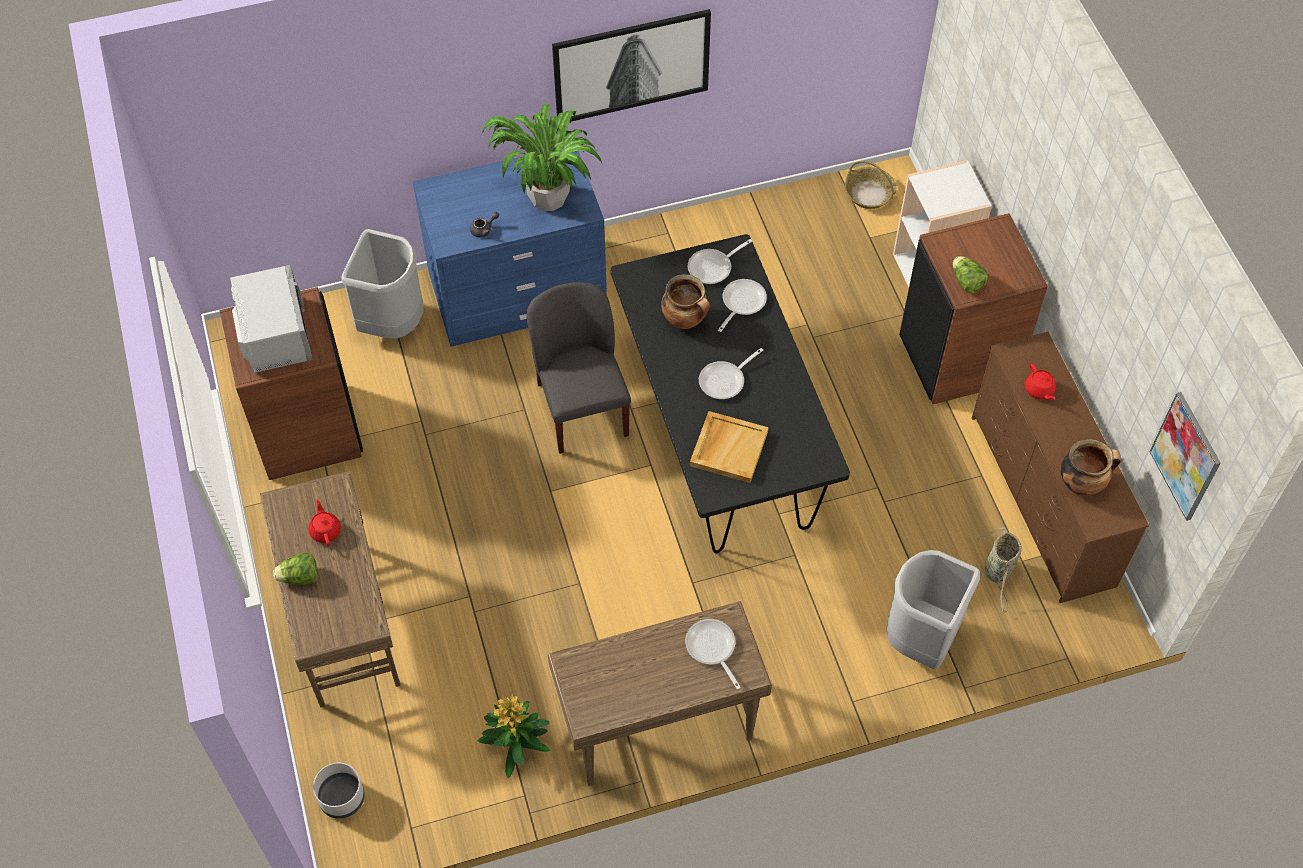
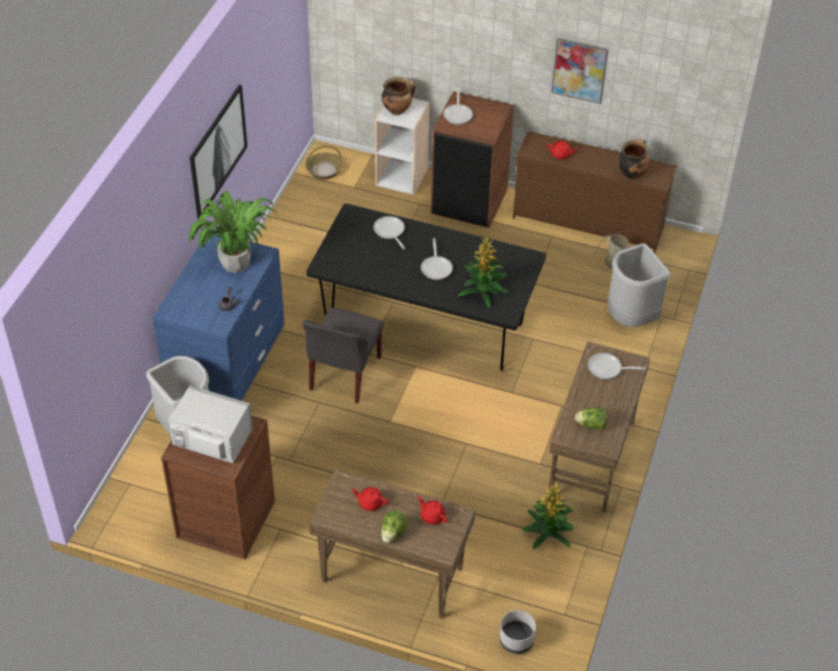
camera: 55 degrees left, 10 degrees down
grey chair [527,282,631,454] -> grey chair turned 90 degrees counterclockwise [302,308,383,404]
cooking pot [661,274,710,329] -> cooking pot moved to [382,77,416,115]
frying pan [688,239,752,284] -> frying pan moved to [443,89,473,125]
beige tray [690,411,769,483] -> potted plant [458,236,508,308]
lettuce [953,256,988,293] -> lettuce moved to [575,407,607,430]
picture [1150,392,1221,521] -> picture moved to [551,38,609,104]
none -> red teapot [417,496,447,525]

